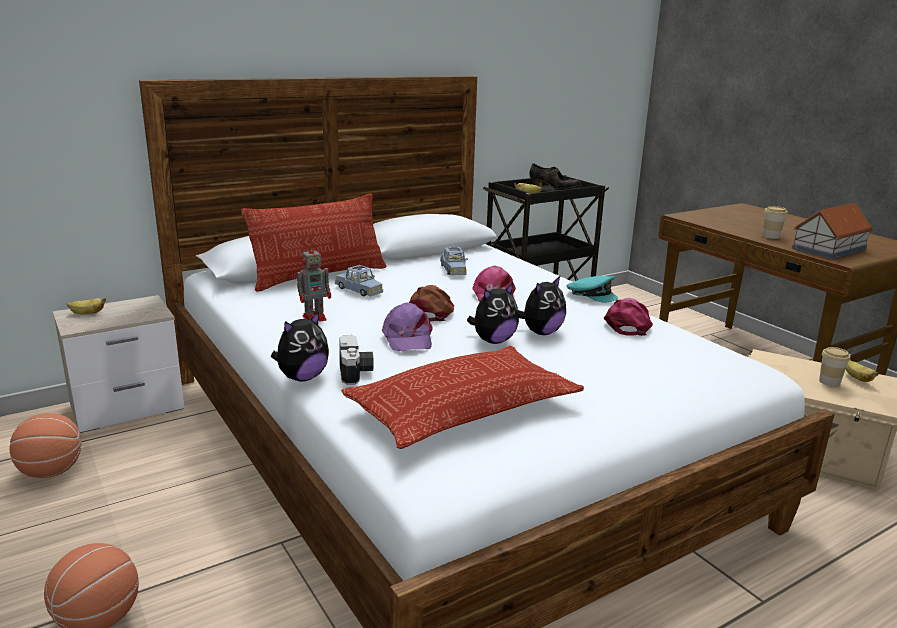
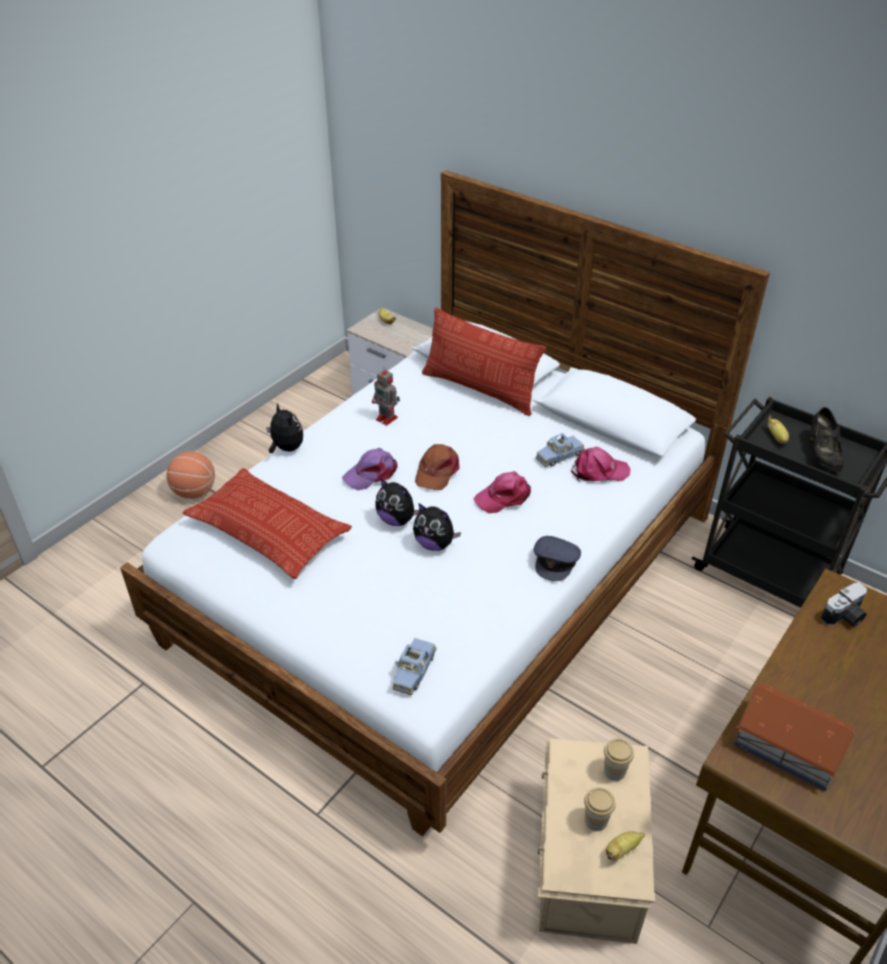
camera: 70 degrees right, 20 degrees up
basketball [9,413,82,478] -> none
plush toy [271,311,329,381] -> plush toy turned 150 degrees counterclockwise [266,402,303,453]
blue toy car [335,265,383,296] -> blue toy car moved to [393,638,436,696]
camera [339,335,374,385] -> camera moved to [820,583,867,627]
brown cap [409,285,454,322] -> brown cap turned 120 degrees clockwise [415,444,459,490]
turquoise cap [567,276,618,302] -> grey cap [534,536,581,581]
pink cap [604,298,653,336] -> pink cap moved to [571,447,631,481]
cup [762,206,788,239] -> cup moved to [604,738,634,781]

